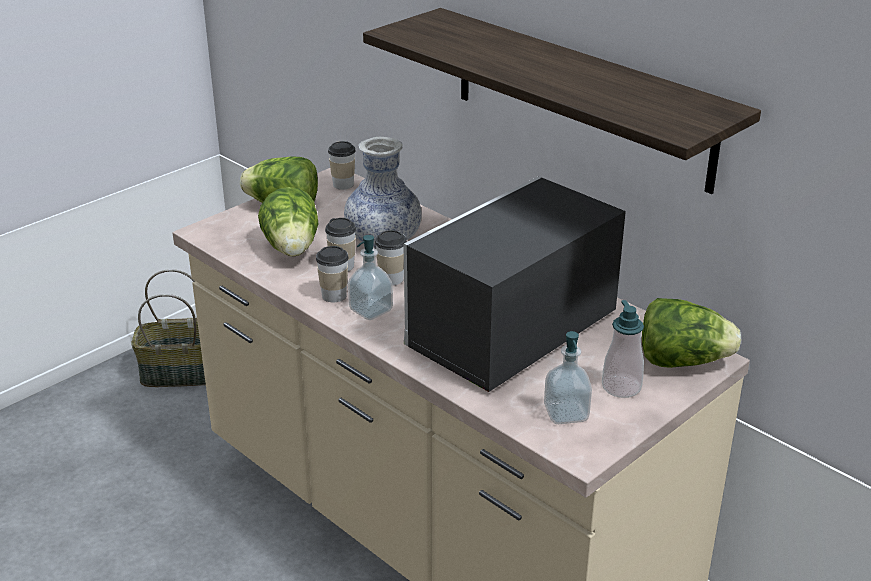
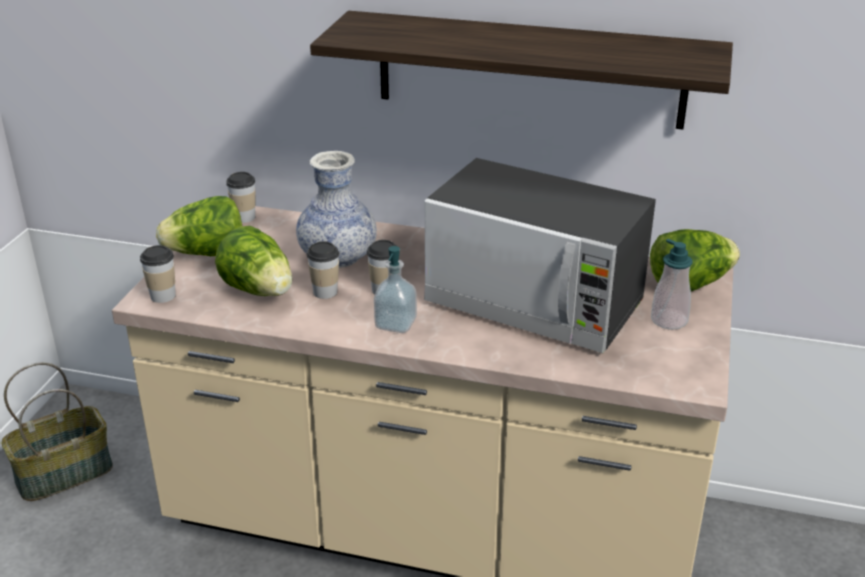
camera: 30 degrees left, 0 degrees up
cup [316,246,349,302] -> cup moved to [140,245,176,303]
microwave [403,176,626,392] -> microwave turned 75 degrees counterclockwise [424,158,656,353]
soap dispenser [544,331,592,424] -> none

